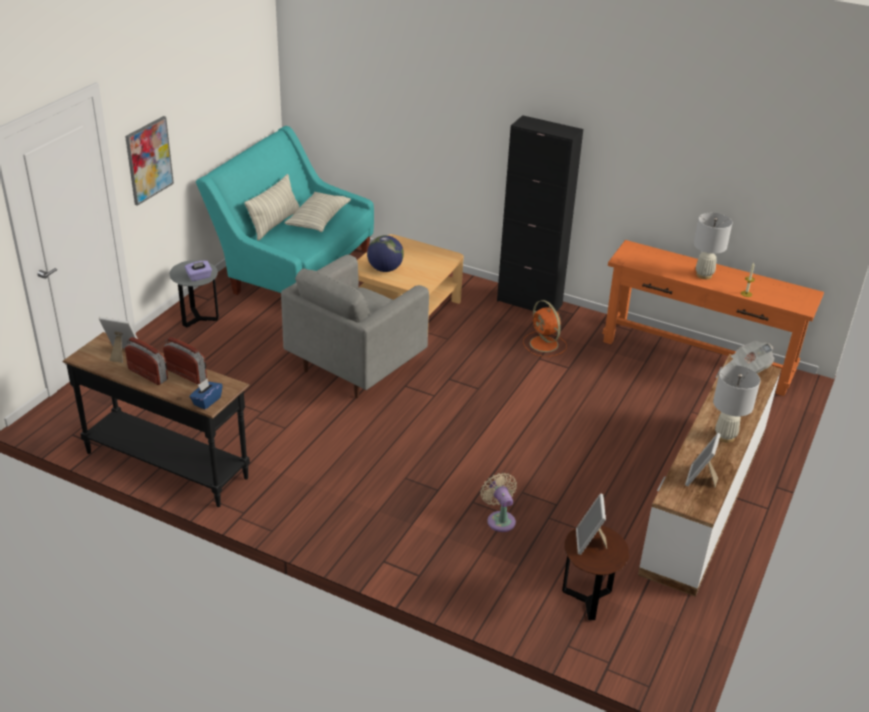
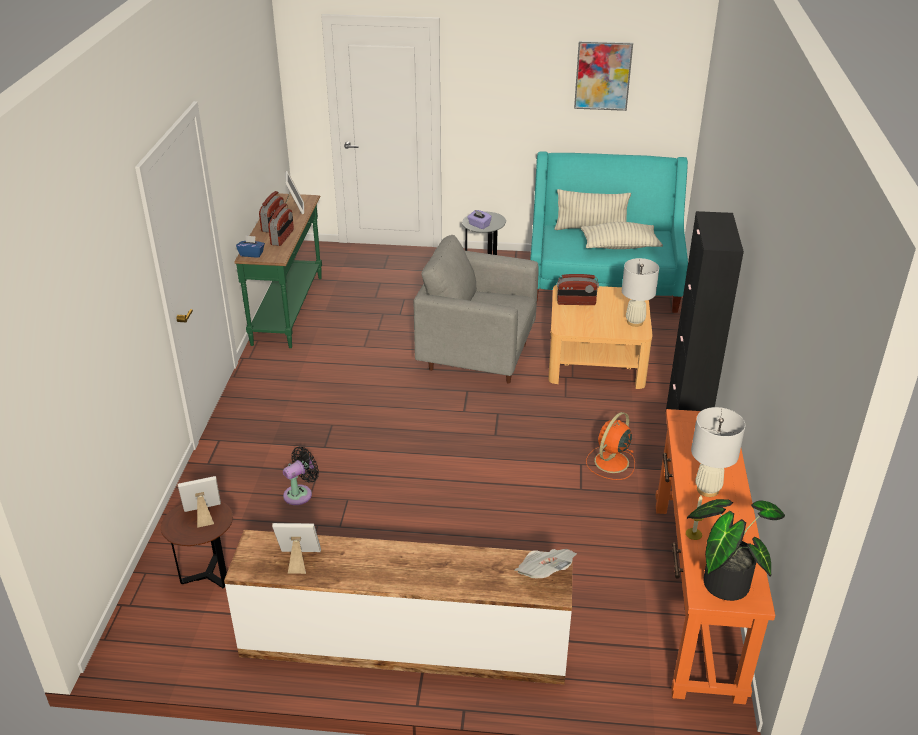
camera: 70 degrees right, 0 degrees up
black console table [62,332,250,507] -> green console table [234,193,322,348]
picture [125,116,174,206] -> picture moved to [574,41,633,111]
globe [367,235,404,272] -> radio [557,274,599,305]
beige fan [481,473,517,532] -> black fan [283,447,319,505]
white table lamp [713,365,760,443] -> white table lamp moved to [622,258,659,327]
none -> potted plant [687,499,785,601]

